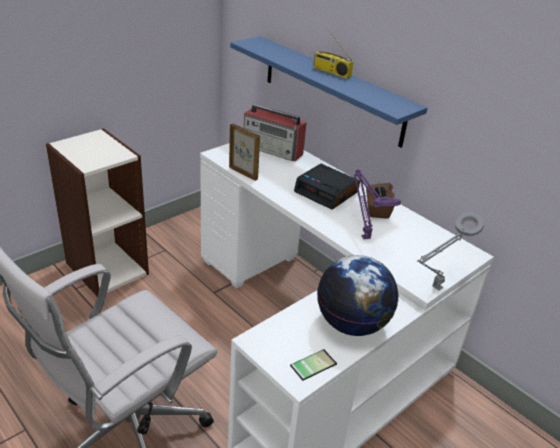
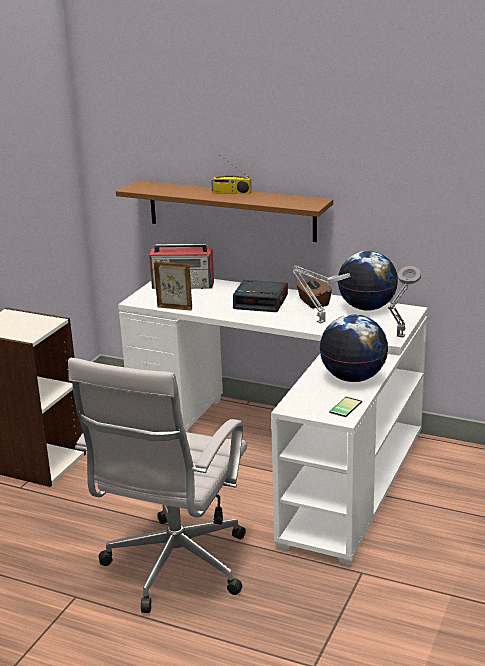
camera: 20 degrees left, 10 degrees down
blue shelf [230,36,428,148] -> brown shelf [116,181,333,242]
purple table lamp [354,170,401,239] -> grey table lamp [292,265,350,324]
none -> globe [338,251,398,311]

